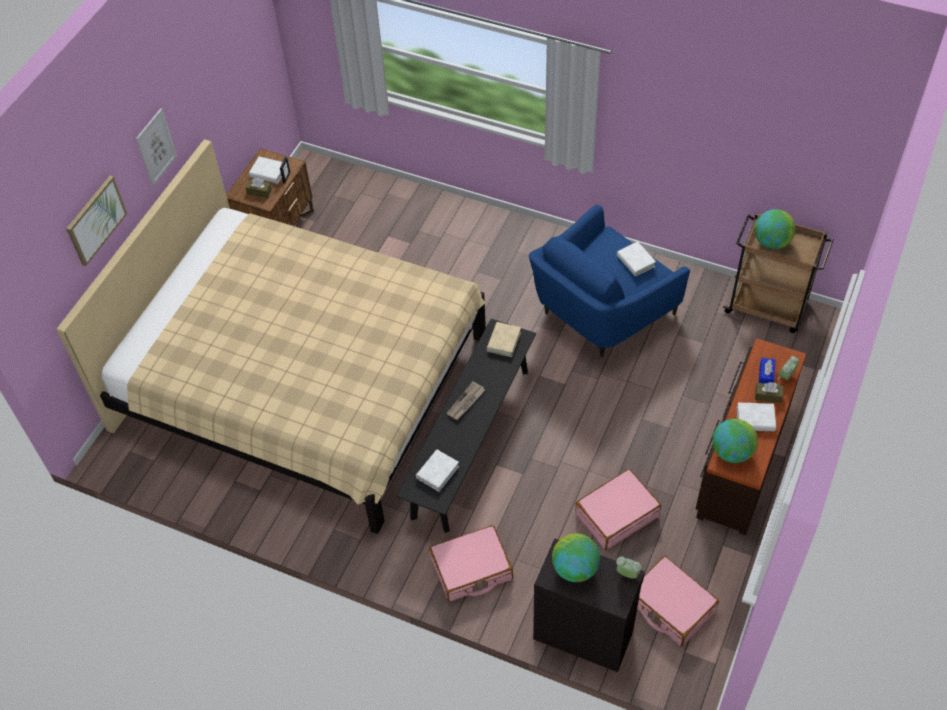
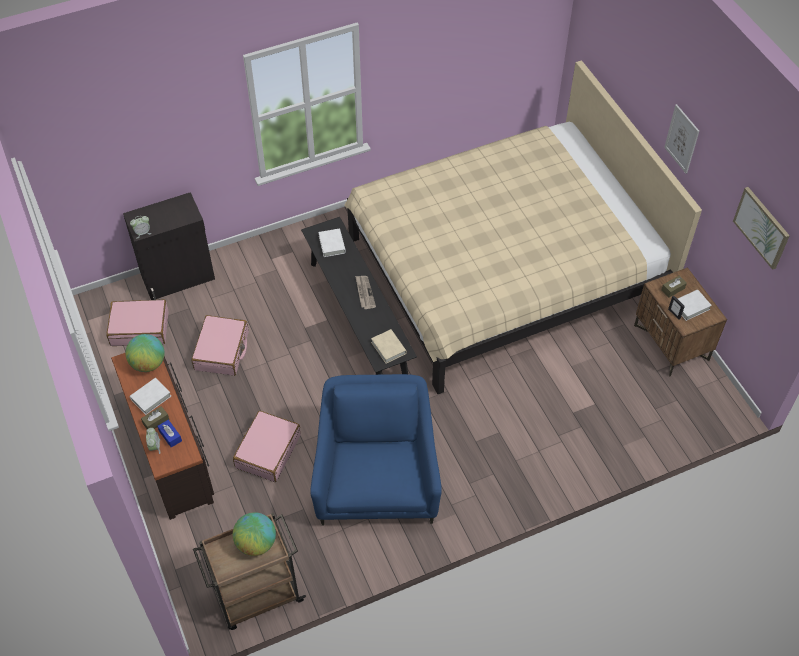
camera: 130 degrees right, 0 degrees up
picture [66,176,127,266] -> picture moved to [733,187,790,270]
pink suitcase [429,525,513,602] -> pink suitcase moved to [233,411,301,482]
globe [552,533,600,582] -> none
white book [617,241,656,276] -> none

